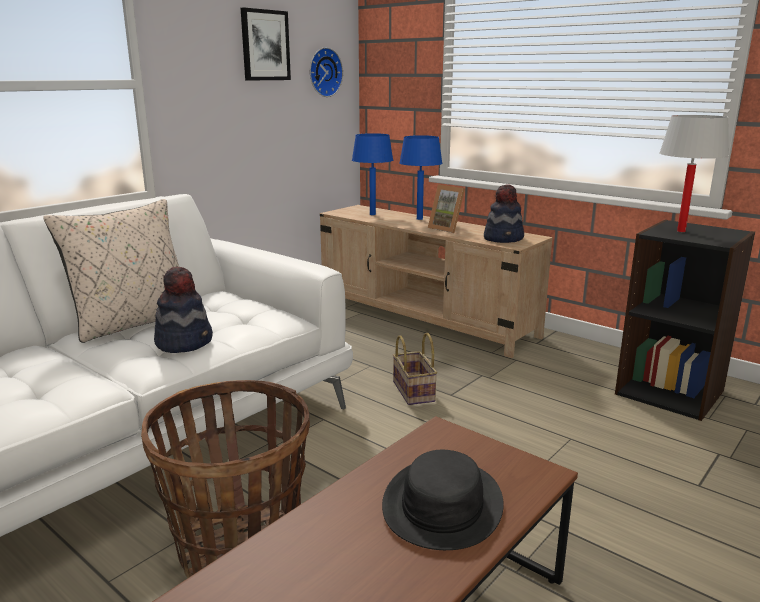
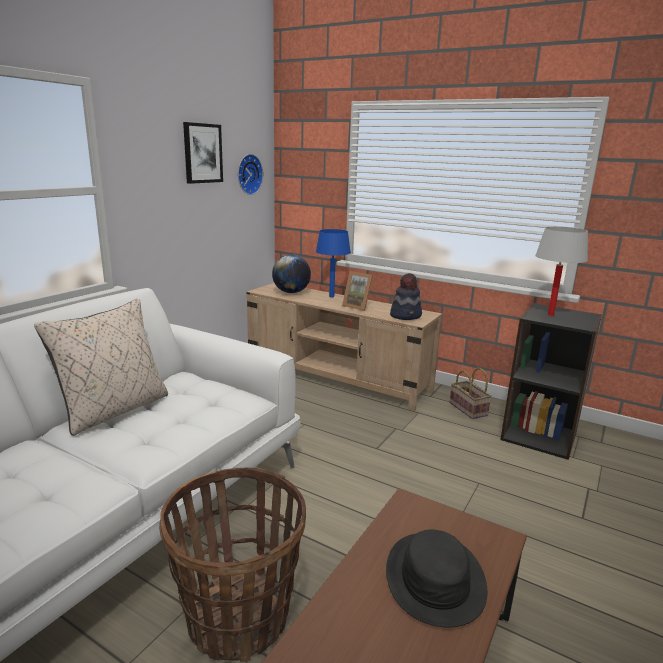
camera: 10 degrees left, 0 degrees up
hat [154,266,213,353] -> none
blue table lamp [352,133,393,215] -> globe [272,254,311,293]
basket [393,333,437,405] -> basket moved to [449,368,492,419]

